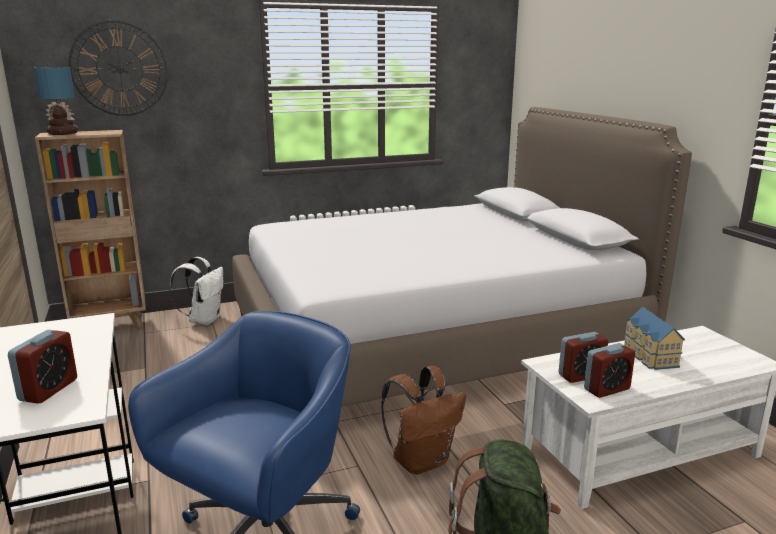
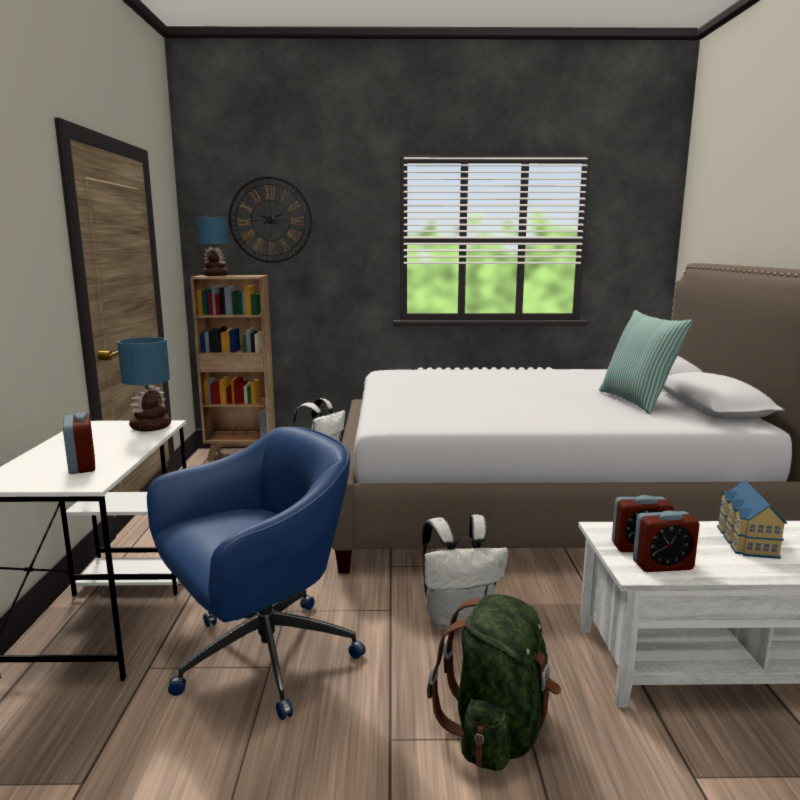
camera: 20 degrees right, 5 degrees down
alarm clock [8,330,77,404] -> alarm clock turned 60 degrees counterclockwise [63,412,95,474]
brown backpack [381,366,466,475] -> white backpack [422,514,508,631]
none -> table lamp [117,337,171,431]
none -> pillow [599,310,693,414]

